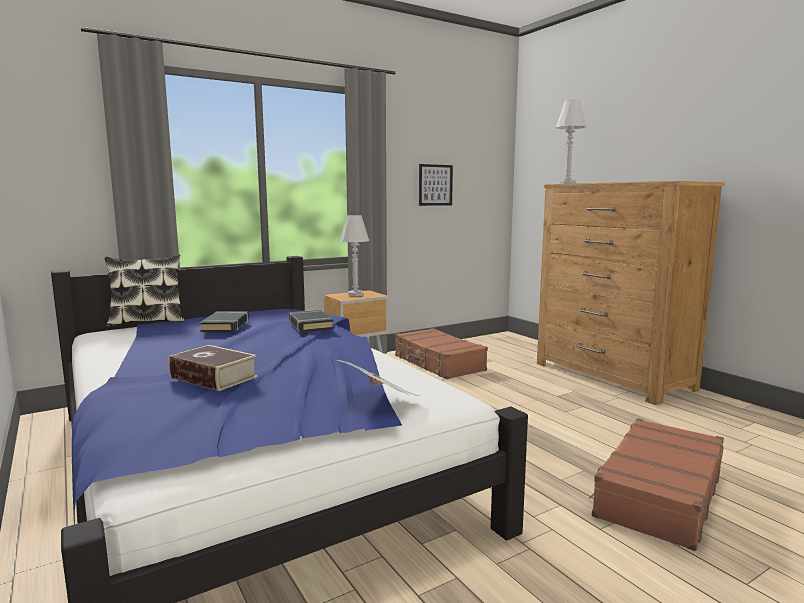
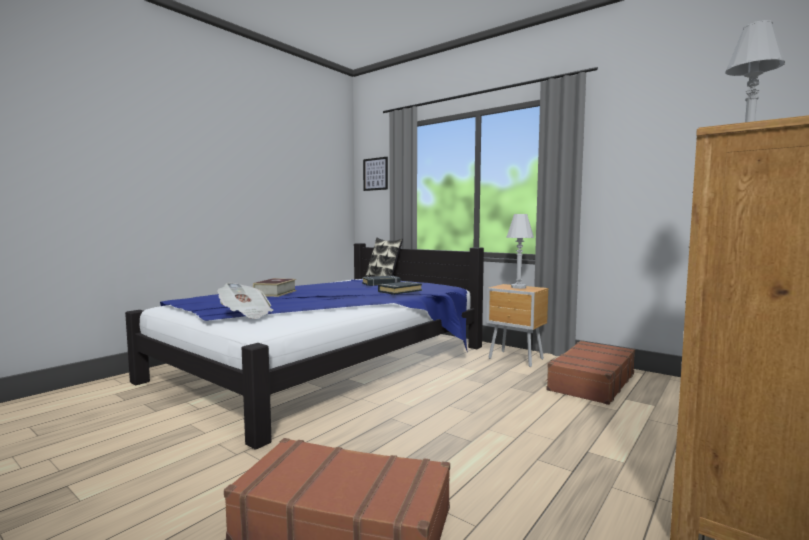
camera: 70 degrees right, 5 degrees down
picture [419,164,453,206] -> picture moved to [363,157,388,191]

